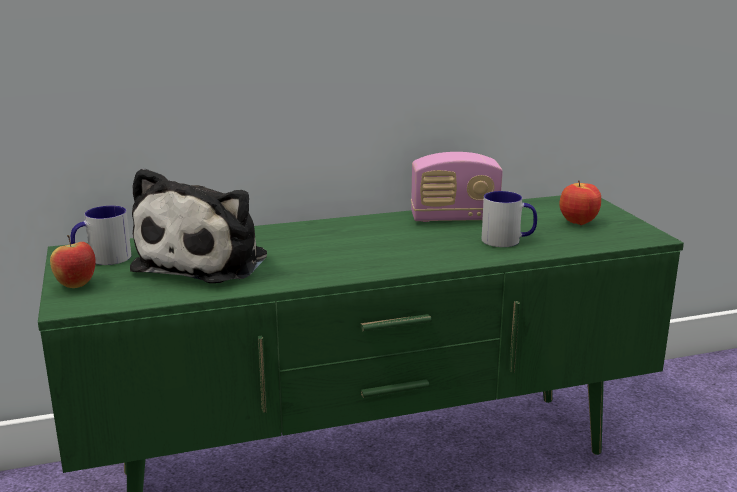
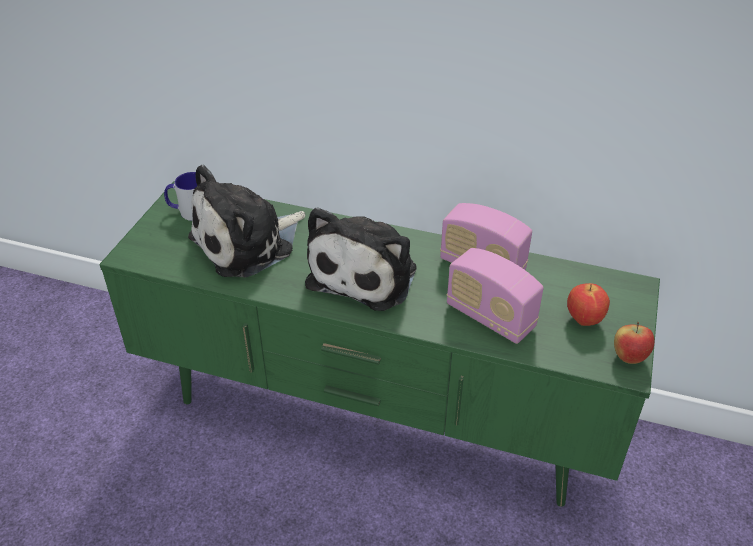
camera: 35 degrees right, 20 degrees up
apple [50,235,96,288] -> apple moved to [614,322,655,364]
mug [482,191,537,247] -> radio [447,248,544,344]
none -> plush toy [305,207,416,311]

